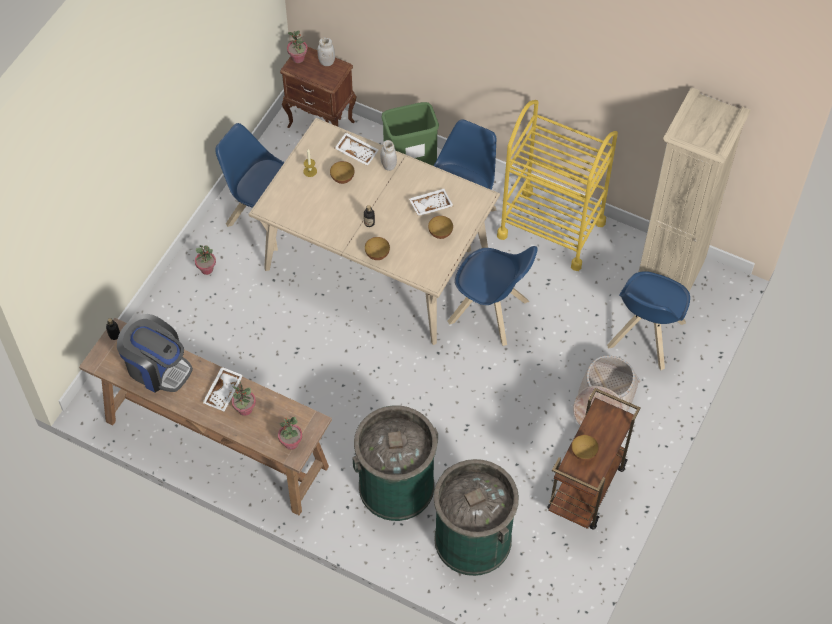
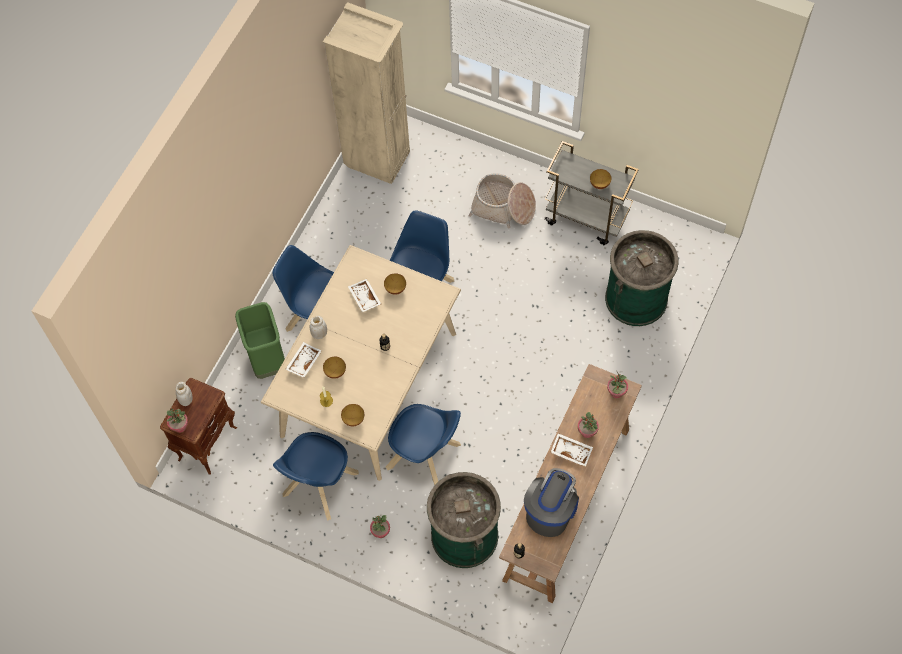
camera: 90 degrees left, 5 degrees up
green trash can [352,405,438,521] -> green trash can moved to [427,472,501,568]
bowl [365,237,390,260] -> bowl moved to [341,404,364,426]
yellow cart [497,100,618,271] -> none
brown cart [547,388,641,529] -> grey cart [544,141,639,245]
blue chair [607,271,690,370] -> blue chair moved to [386,404,461,486]

